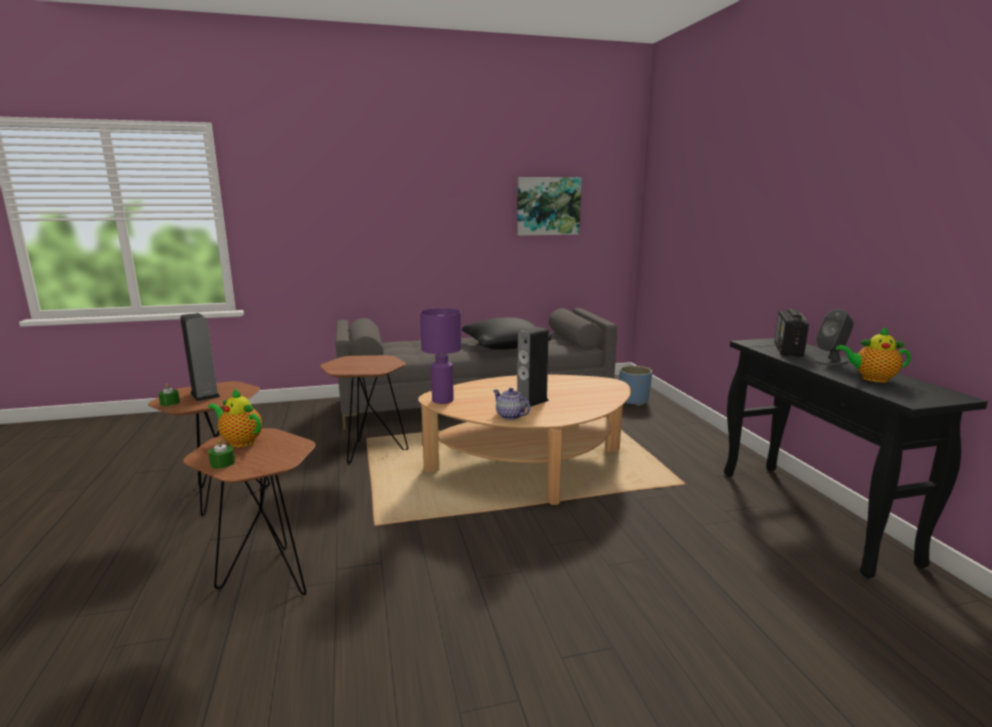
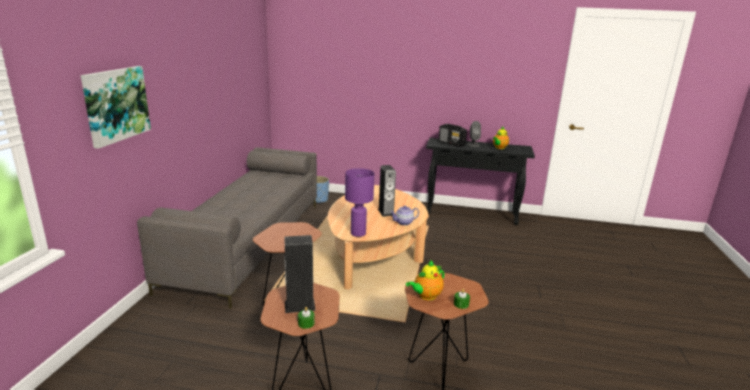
camera: 65 degrees left, 5 degrees up
black pillow [462,317,551,350] -> none
picture [517,177,582,236] -> picture moved to [81,66,151,149]

